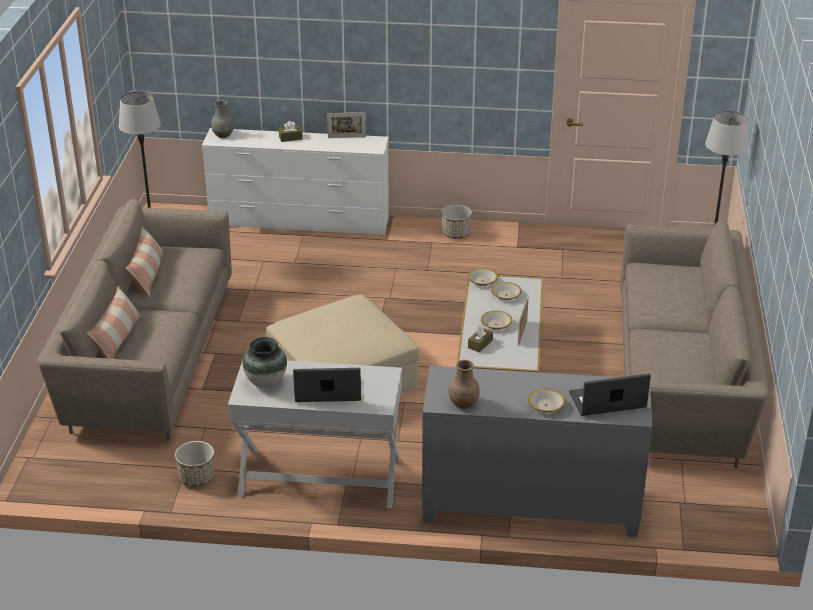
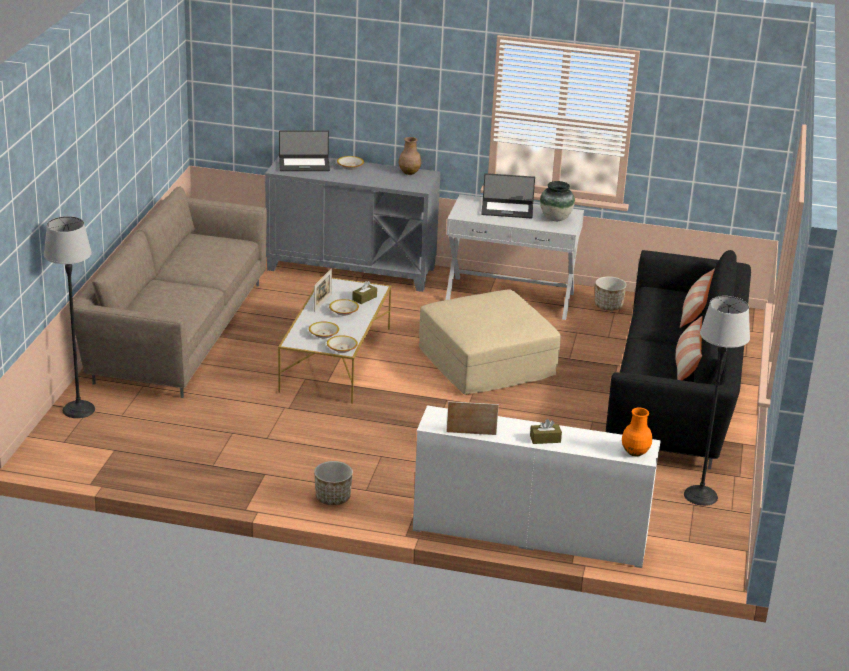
camera: 175 degrees left, 5 degrees down
beige sofa [37,199,232,441] -> black sofa [606,250,751,470]
grey vase [211,100,234,138] -> orange vase [622,408,652,456]

